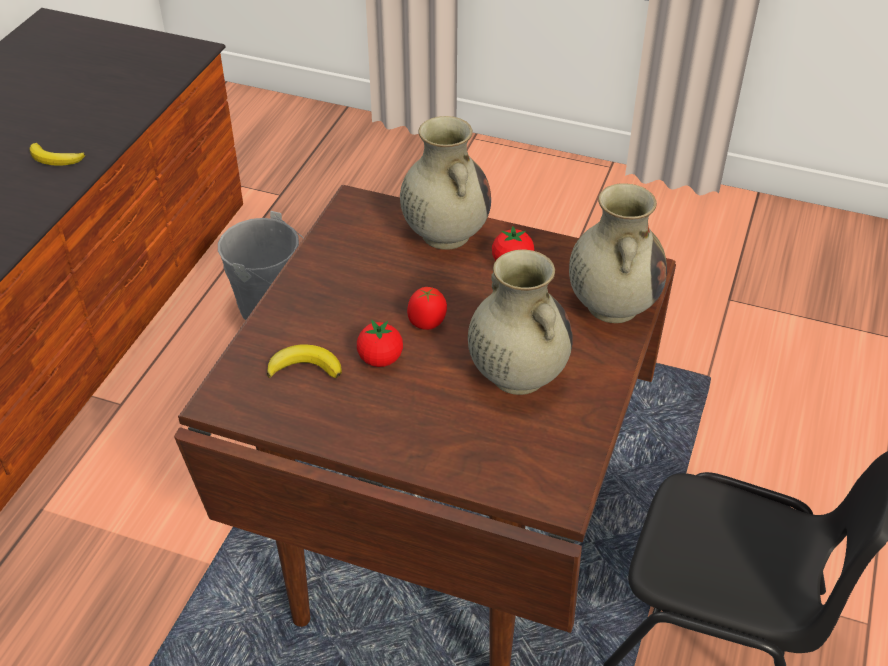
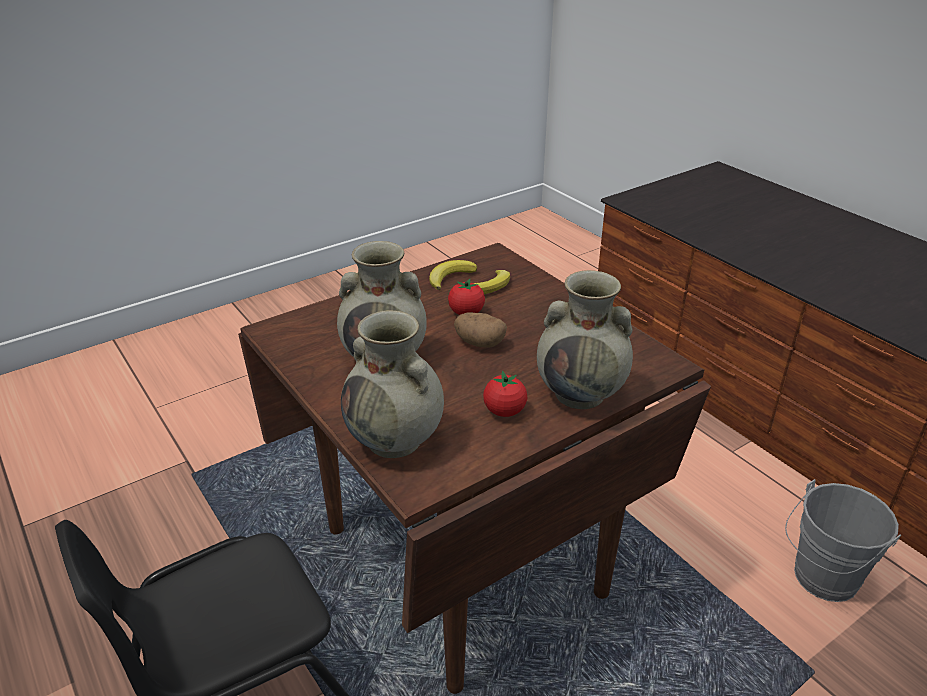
camera: 125 degrees right, 10 degrees down
banana [30,143,85,166] -> banana moved to [429,260,477,290]
tomato [407,287,447,330] -> potato [454,312,507,347]

